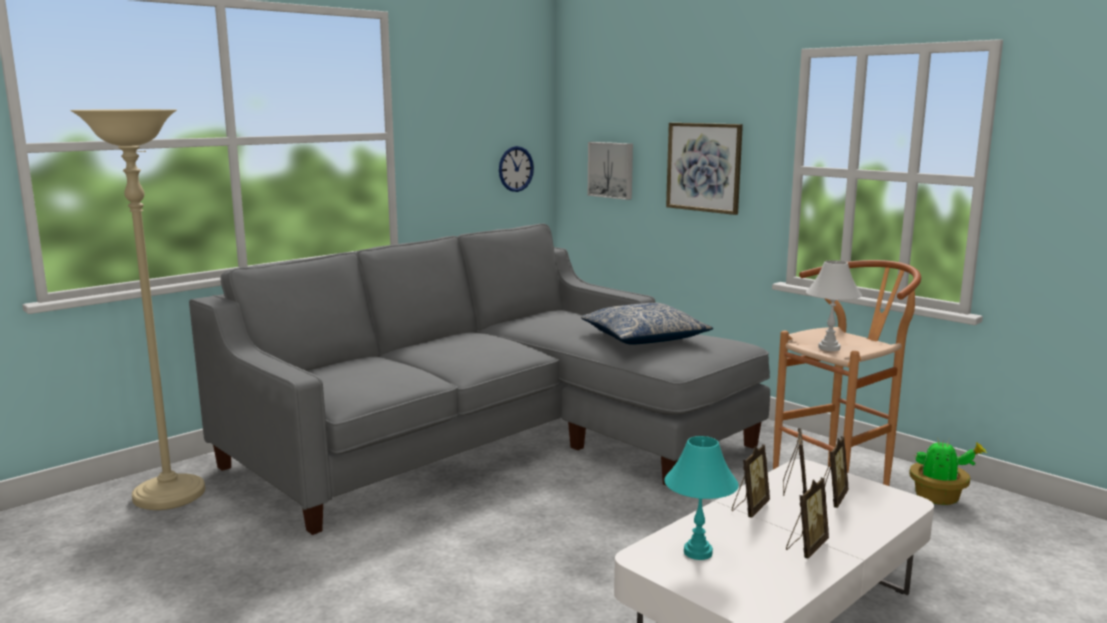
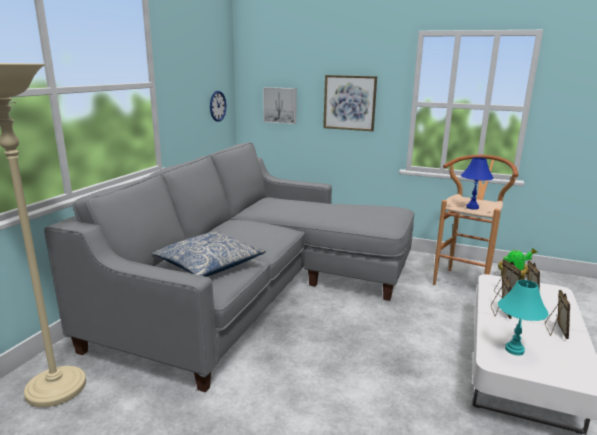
camera: 25 degrees left, 5 degrees up
pillow [581,303,713,345] -> pillow moved to [152,232,266,277]
white table lamp [806,260,862,351] -> blue table lamp [461,157,493,210]

